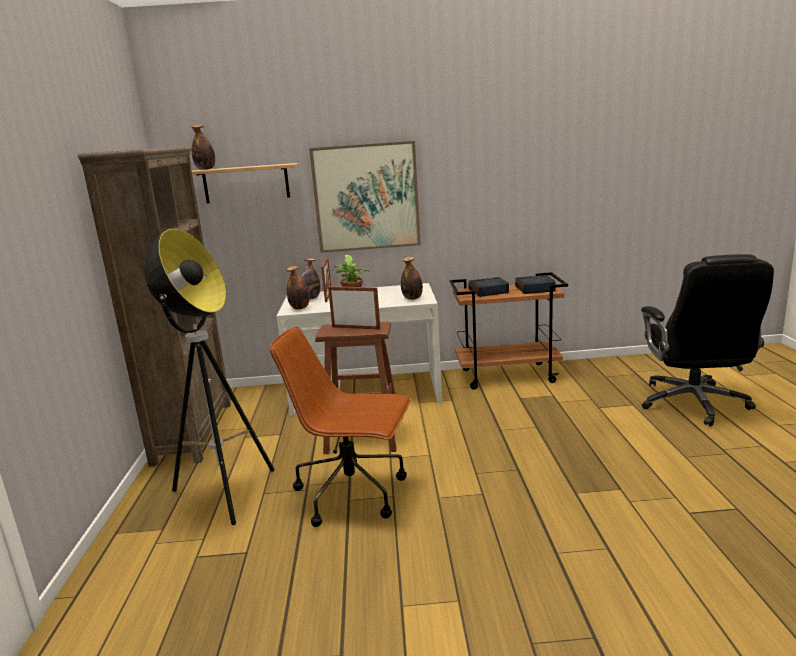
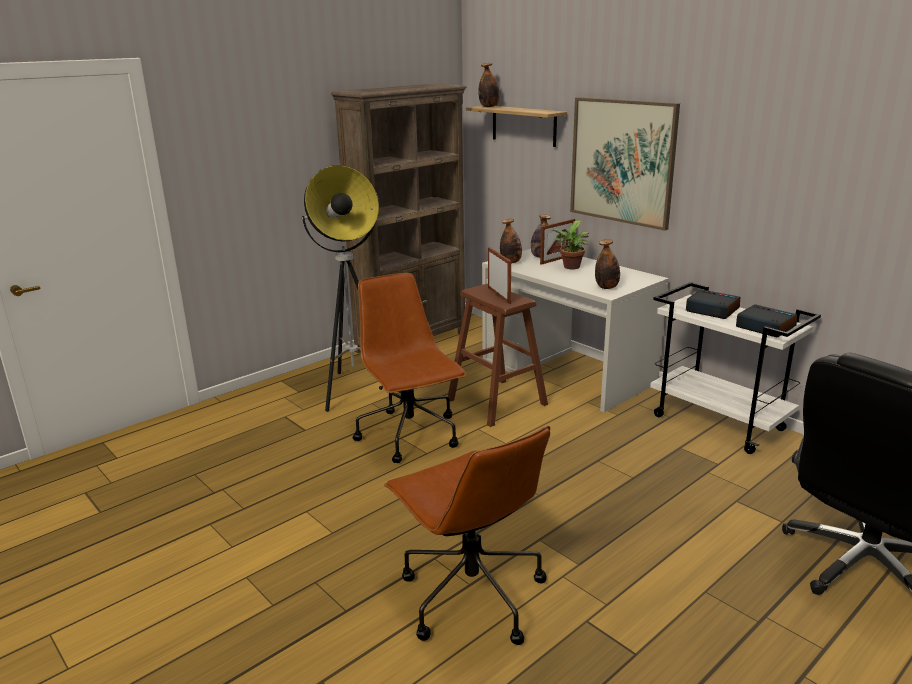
camera: 50 degrees right, 5 degrees up
brown cart [449,272,568,390] -> white cart [650,282,821,454]
none -> brown office chair [384,426,550,645]

